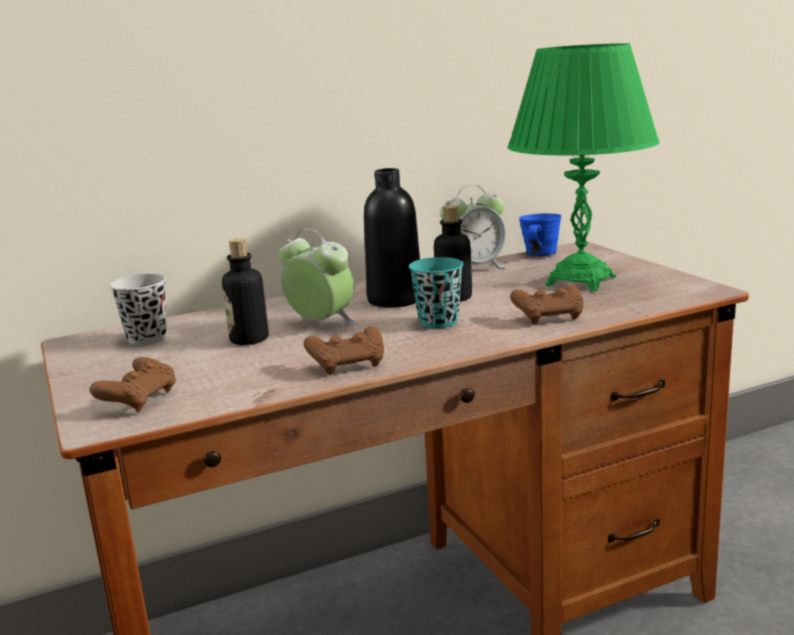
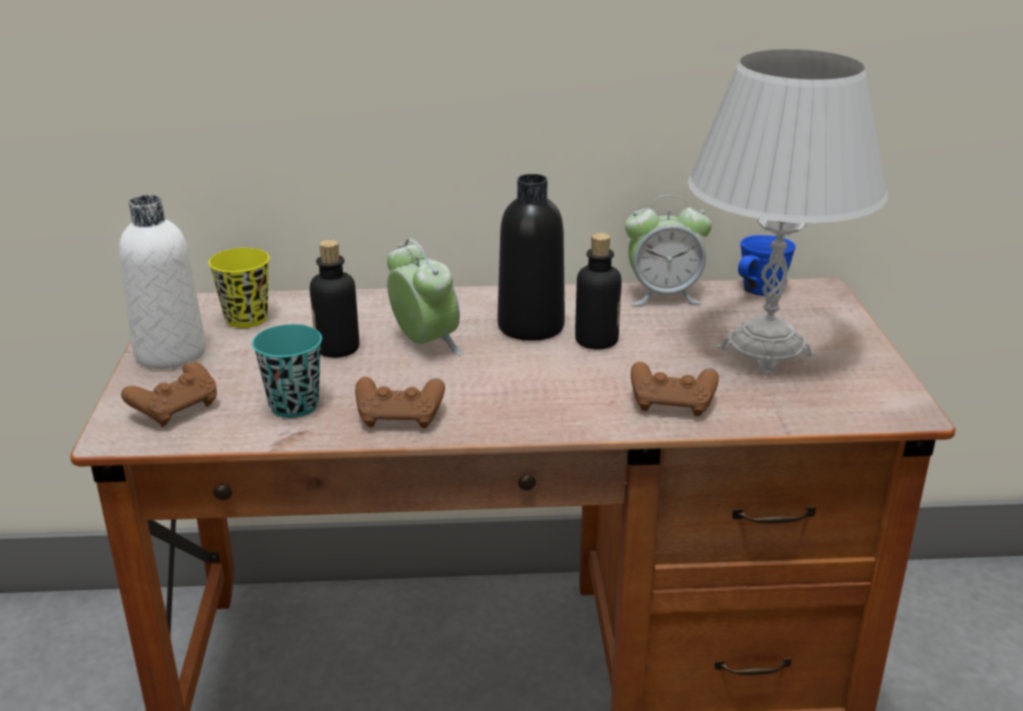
camera: 20 degrees right, 10 degrees up
black cup [110,274,167,345] -> yellow cup [208,248,269,328]
turquoise cup [409,257,463,328] -> turquoise cup moved to [252,324,322,418]
green table lamp [507,43,660,291] -> white table lamp [688,49,888,375]
none -> white bottle [119,195,206,369]

